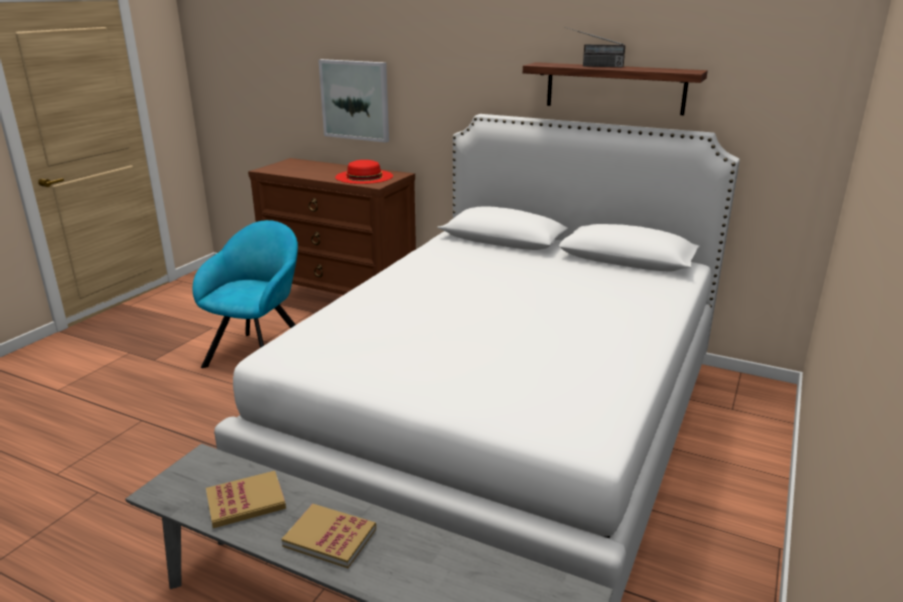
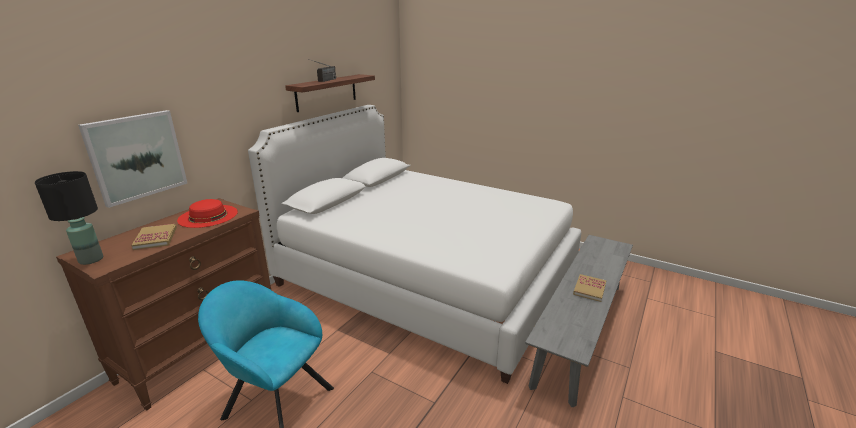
camera: 85 degrees left, 0 degrees up
book [206,471,286,528] -> book moved to [131,224,177,250]
none -> black table lamp [35,171,103,265]

